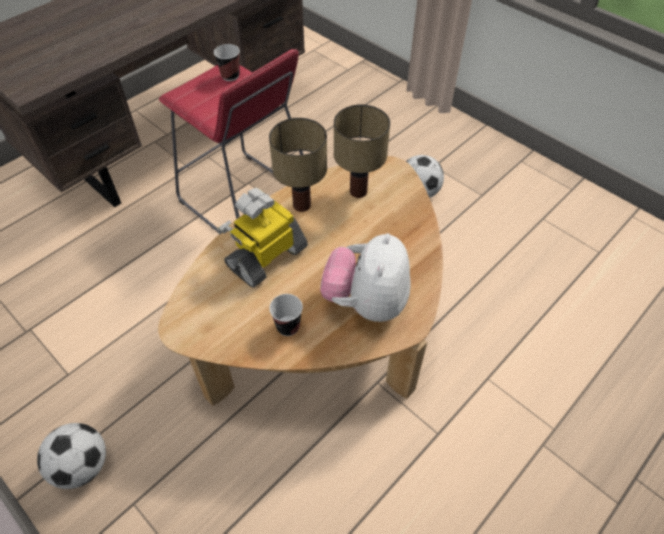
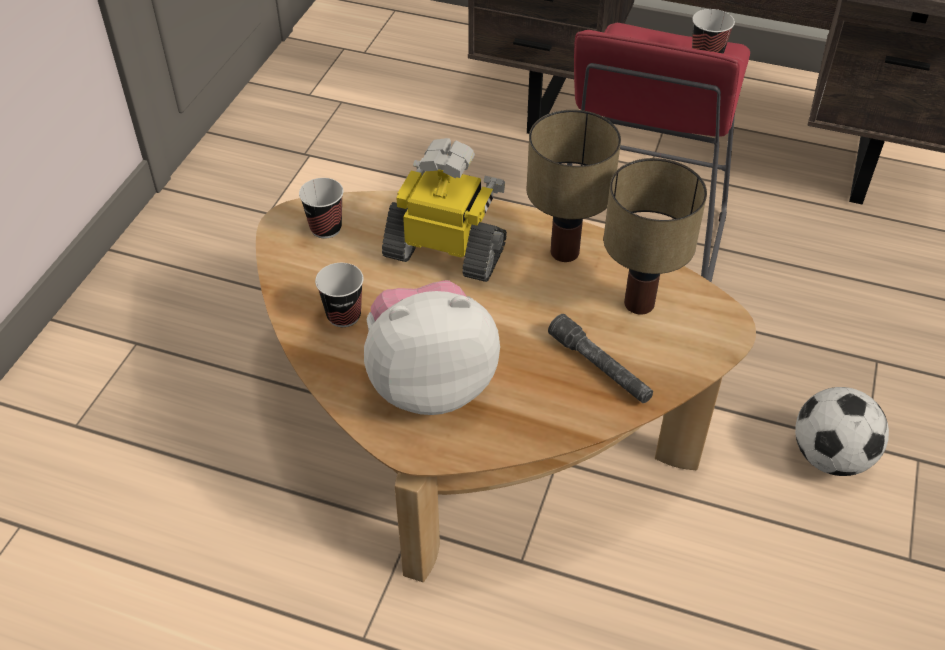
camera: 65 degrees right, 5 degrees down
football [37,423,106,489] -> none
none -> cup [299,178,343,239]
none -> grey flashlight [548,314,653,403]

